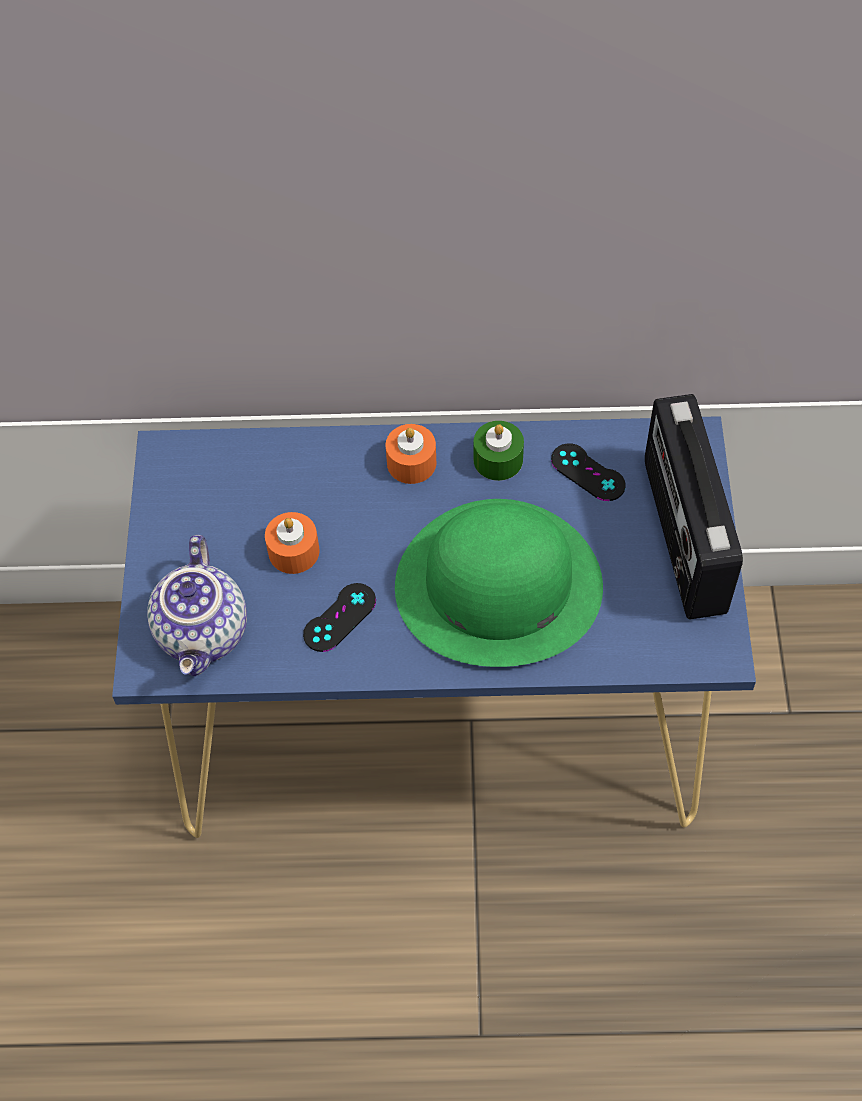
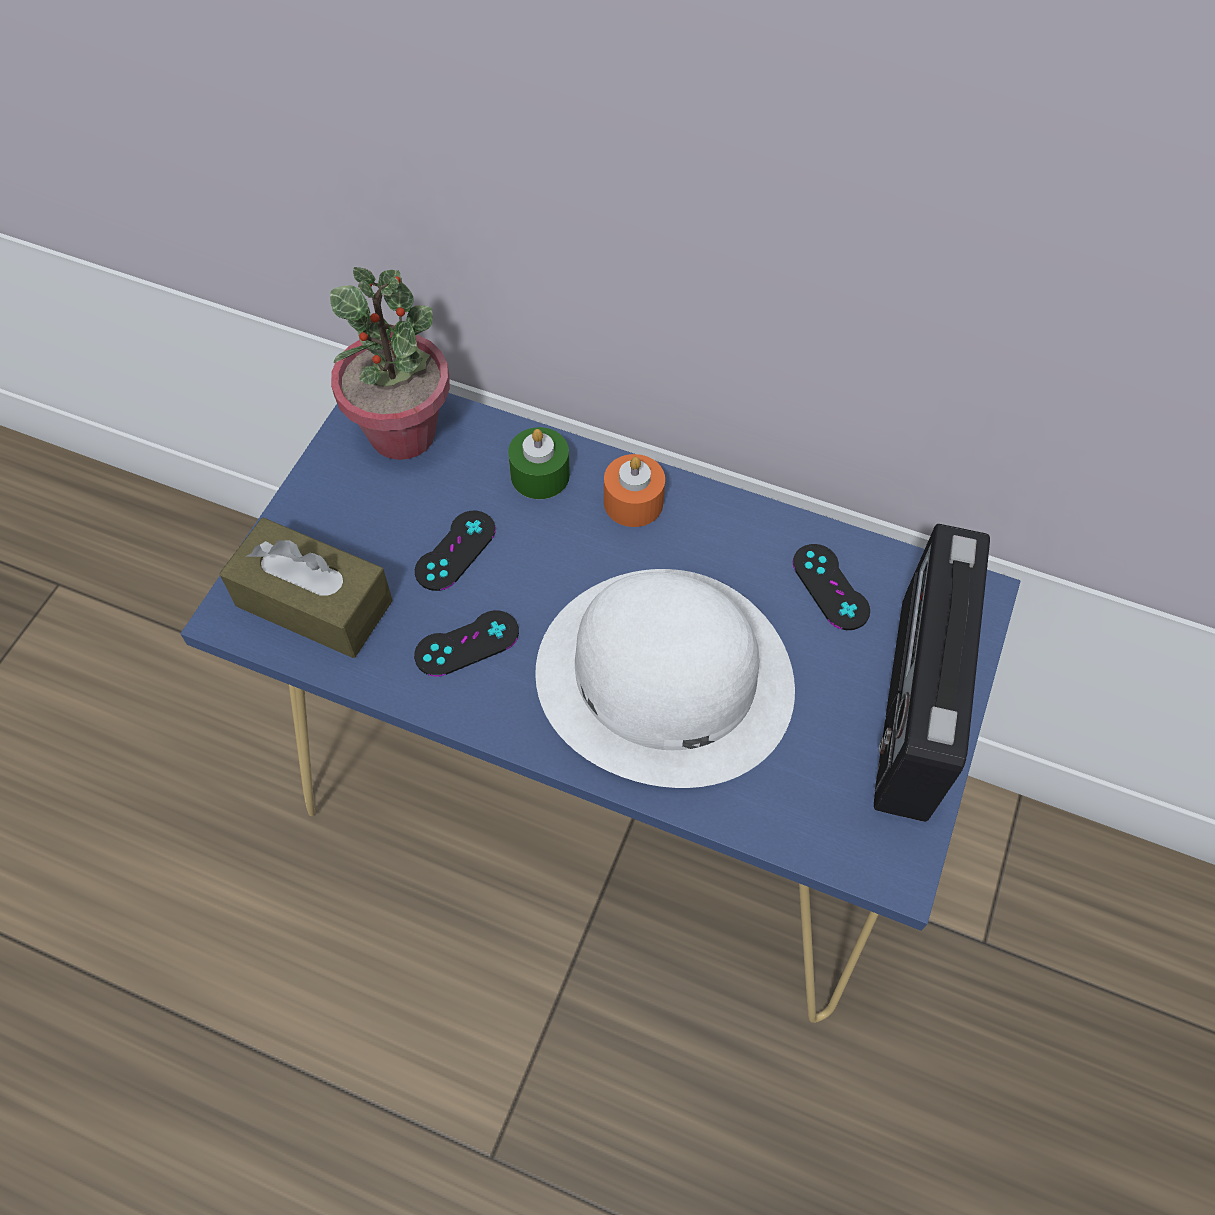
camera: 20 degrees right, 0 degrees up
teapot [147,535,247,676] -> brown tissue box [219,517,393,658]
orange candle [265,512,320,574] -> black game controller [415,511,496,591]
green hat [395,499,603,667] -> white hat [535,569,795,788]
green candle [473,421,524,481] -> green candle moved to [508,427,570,499]
none -> potted plant [330,267,450,460]

